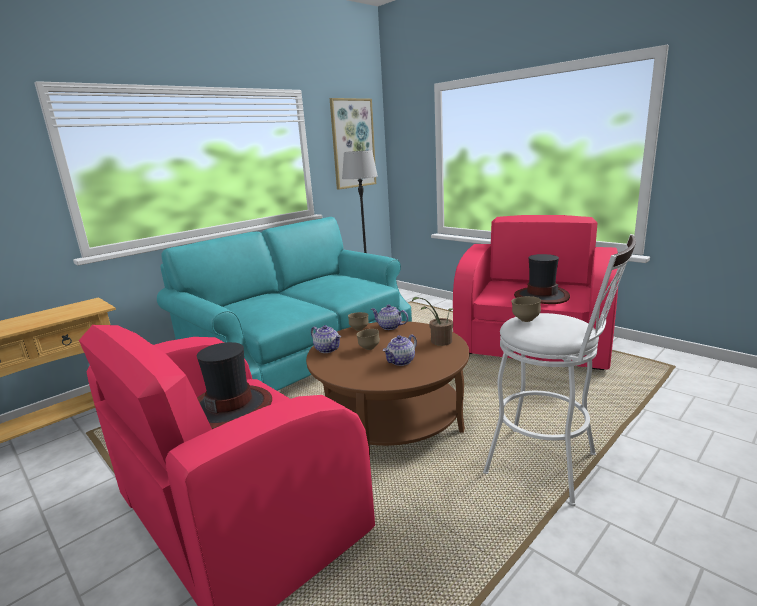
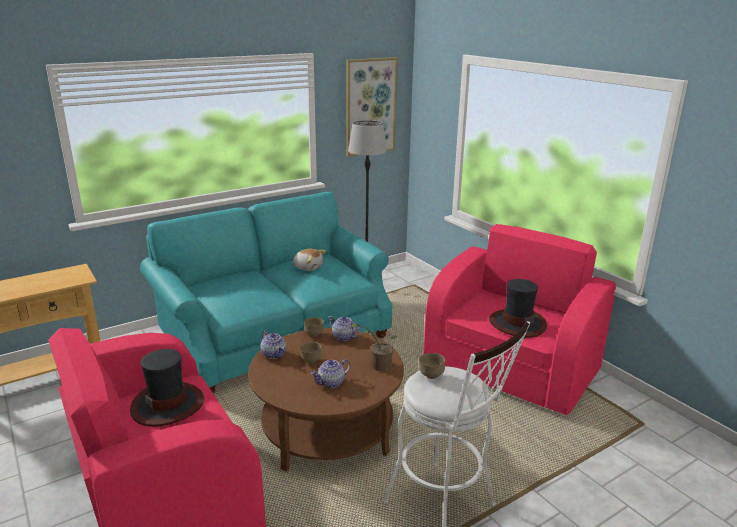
camera: 10 degrees right, 5 degrees up
none -> plush toy [293,248,326,271]

